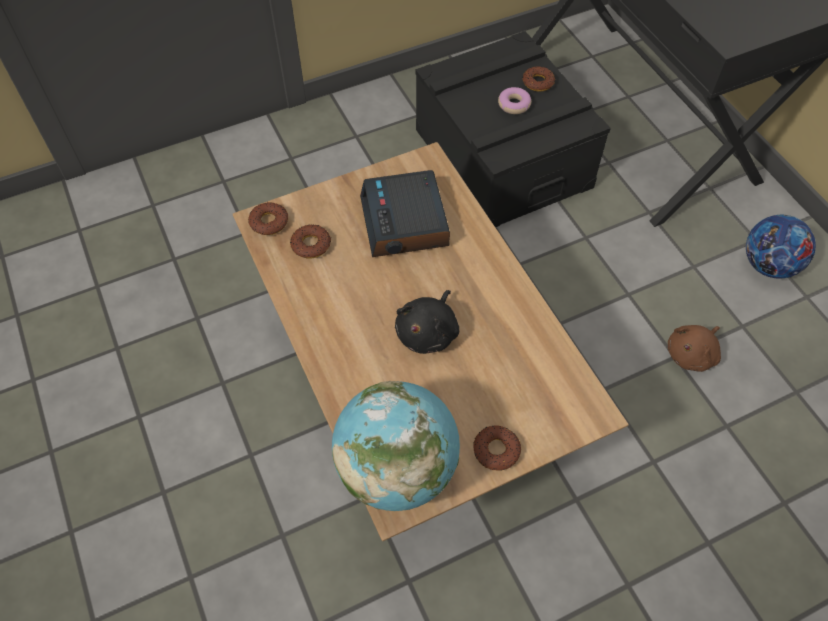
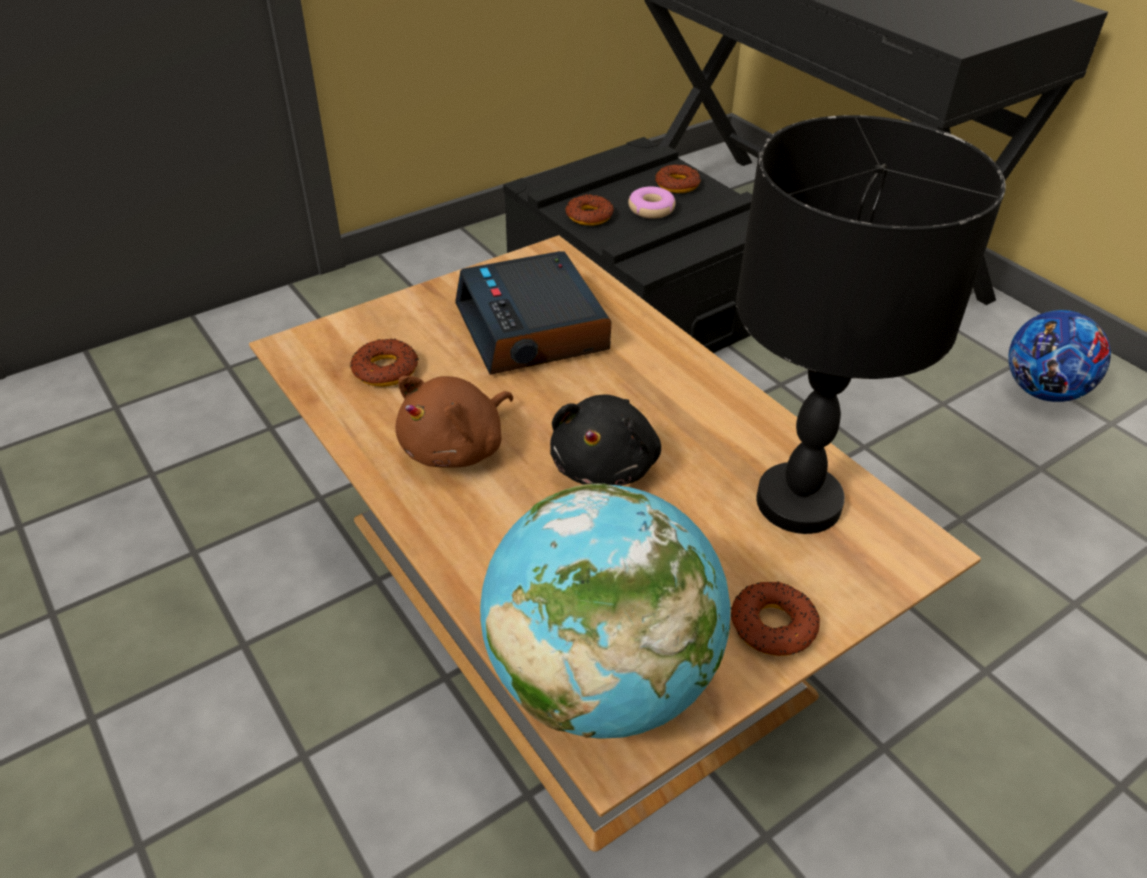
camera: 10 degrees left, 15 degrees down
donut [248,202,288,235] -> donut moved to [565,194,614,225]
brown plush toy [668,325,721,372] -> brown plush toy moved to [395,376,513,467]
none -> black table lamp [736,115,1006,534]

